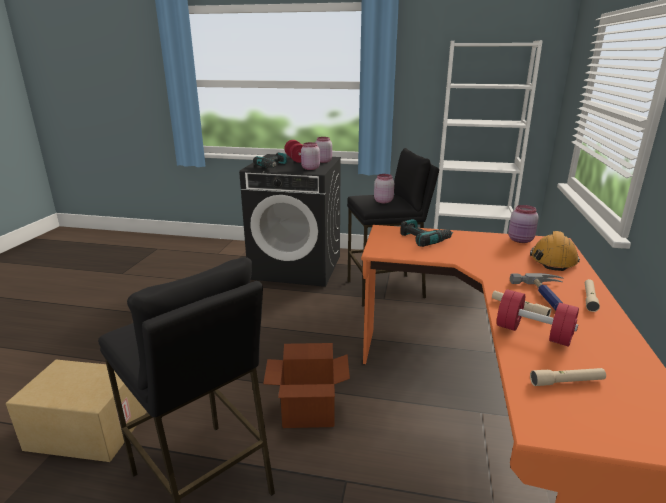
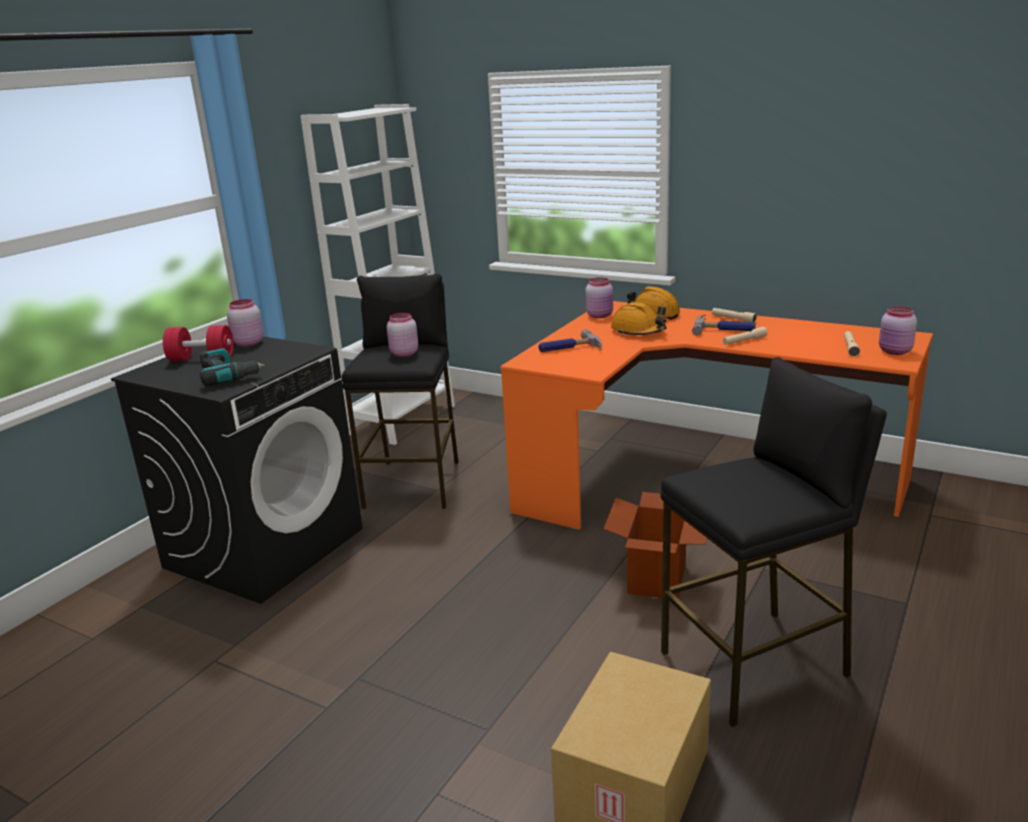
camera: 70 degrees left, 0 degrees up
pink jar [301,142,320,170] -> pink jar moved to [879,306,917,355]
power drill [400,219,453,247] -> hammer [539,329,602,352]
red dumbbell [497,289,579,347] -> none
none -> orange hard hat [611,302,666,335]

